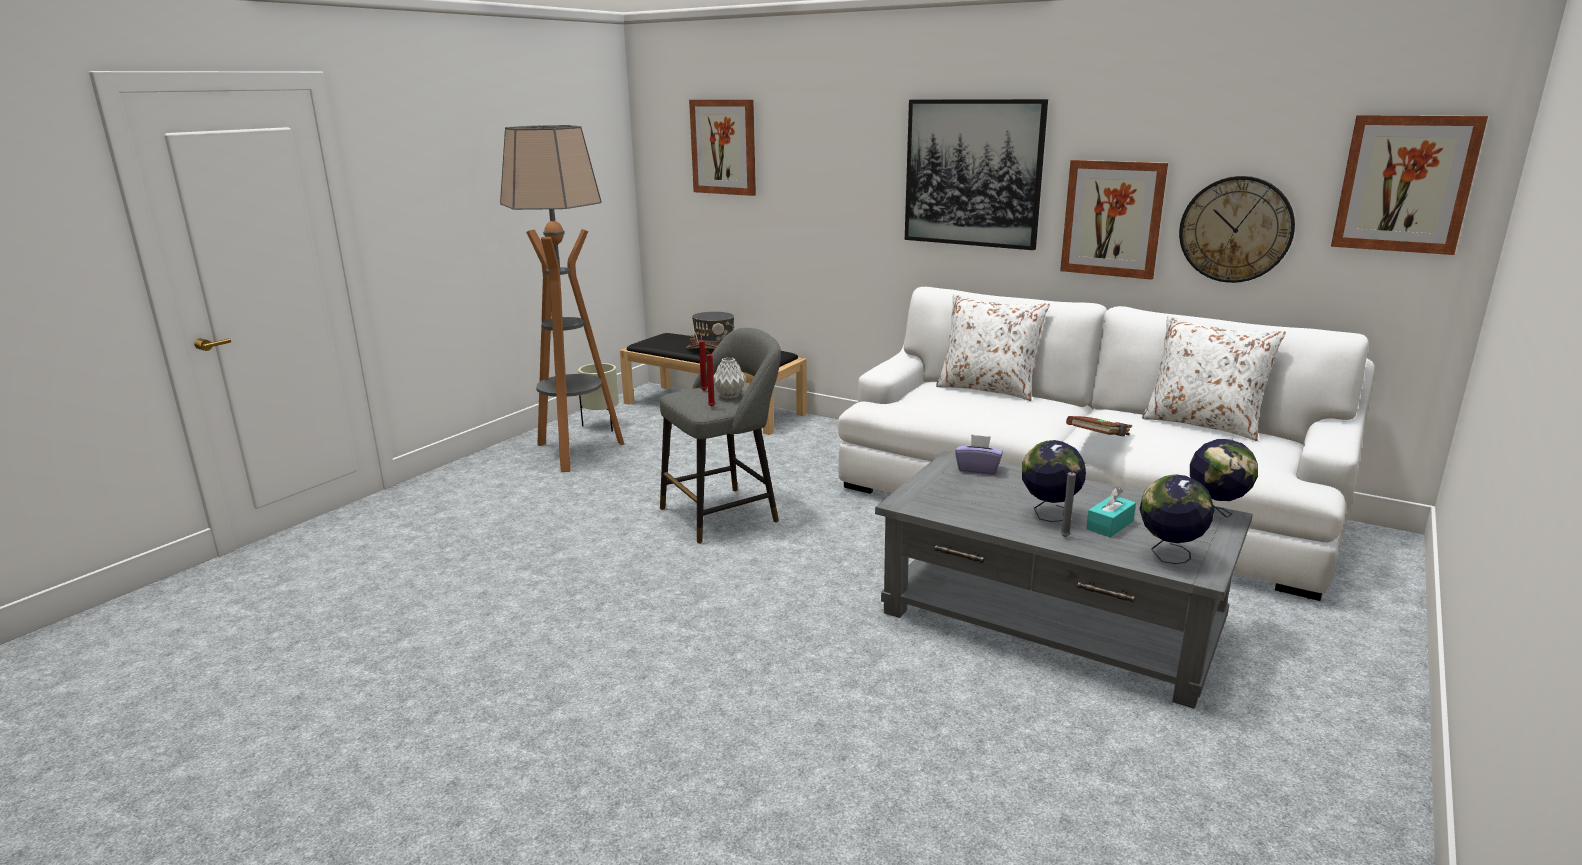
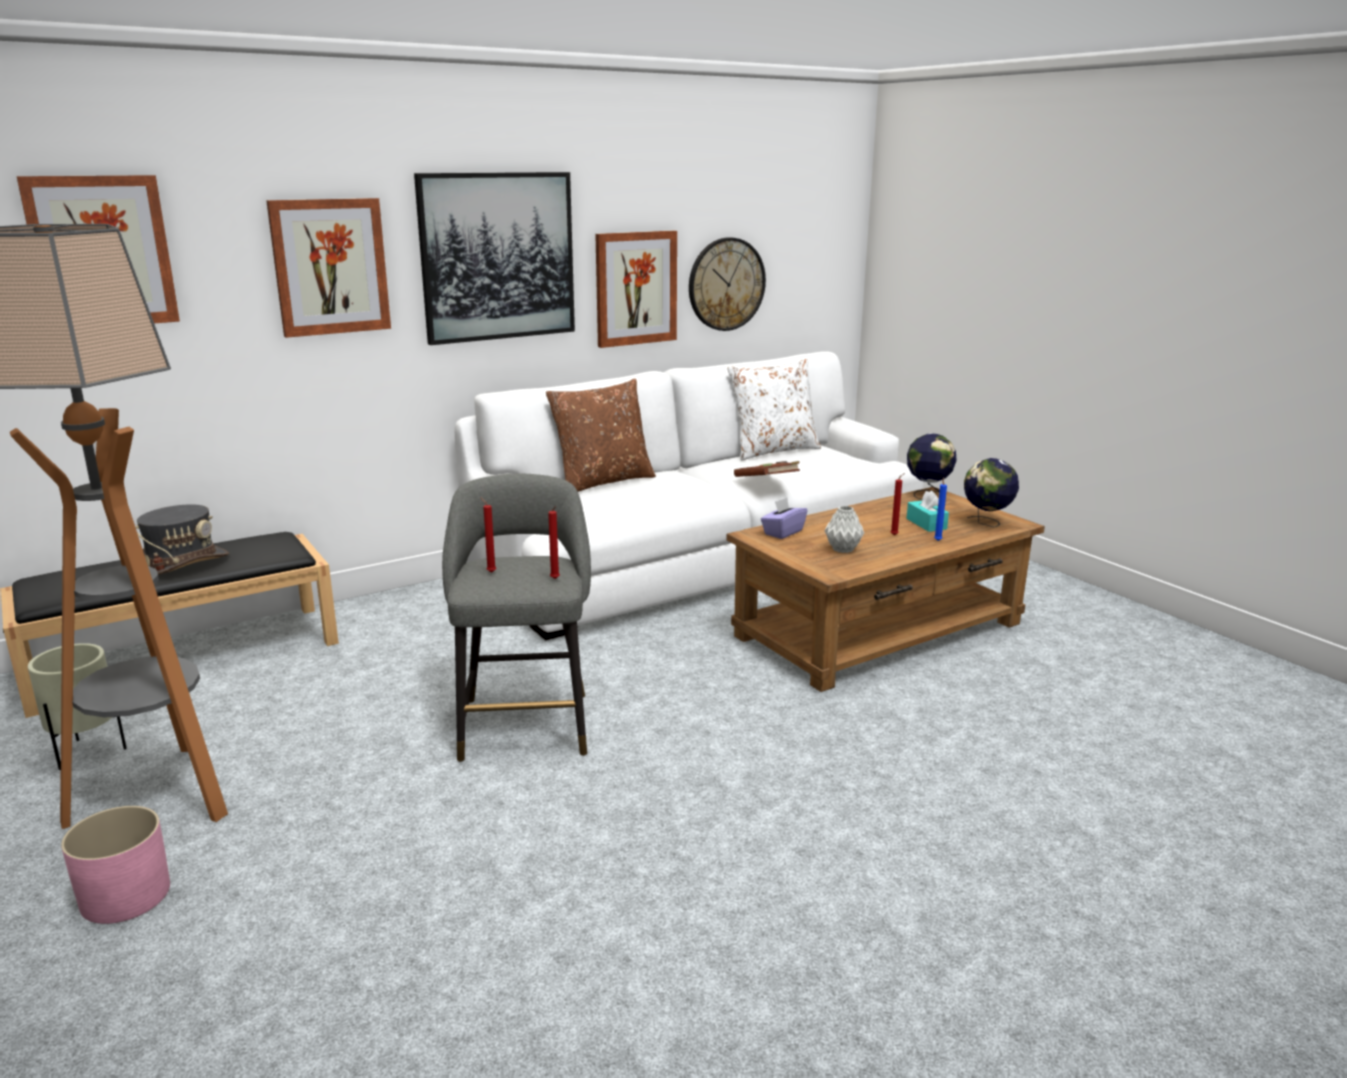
camera: 65 degrees left, 0 degrees up
grey vase [713,357,746,398] -> grey vase moved to [825,506,864,553]
grey coffee table [875,451,1253,709] -> brown coffee table [726,487,1045,692]
white pillow [936,294,1050,401] -> brown pillow [546,379,656,492]
globe [1022,440,1086,522] -> red candle [891,473,905,535]
grey candle [1061,465,1080,537] -> blue candle [934,477,947,541]
picture [1331,115,1488,255] -> picture moved to [266,198,391,338]
none -> pink planter [61,806,170,924]

